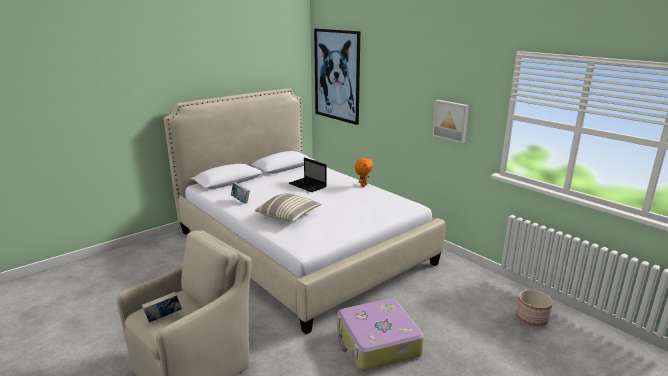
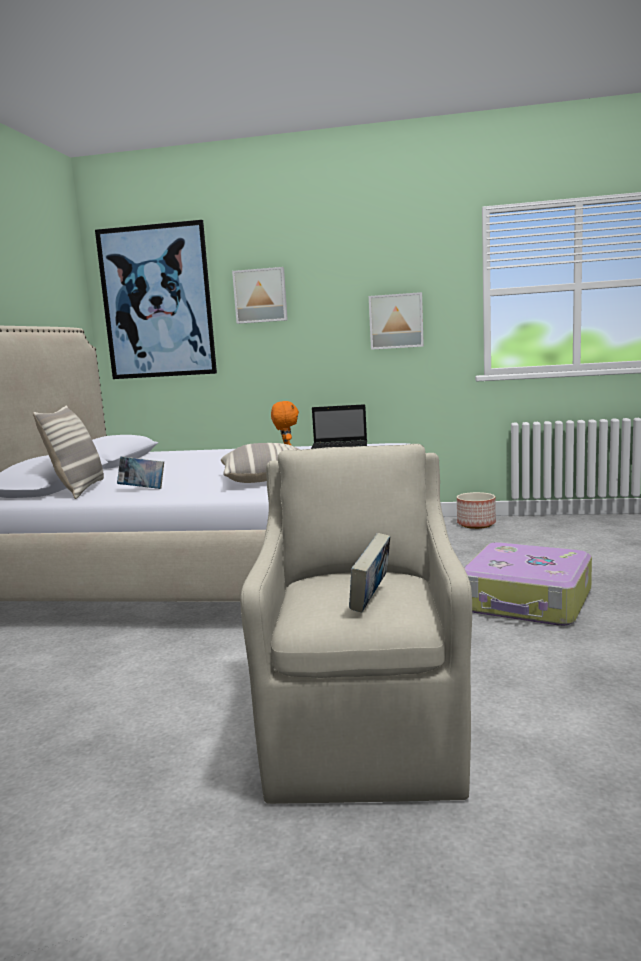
camera: 40 degrees left, 10 degrees down
laptop [289,157,327,192] -> laptop moved to [311,404,367,449]
planter [516,290,553,326] -> planter moved to [457,492,496,529]
none -> pillow [33,405,104,499]
none -> picture [232,267,288,324]

